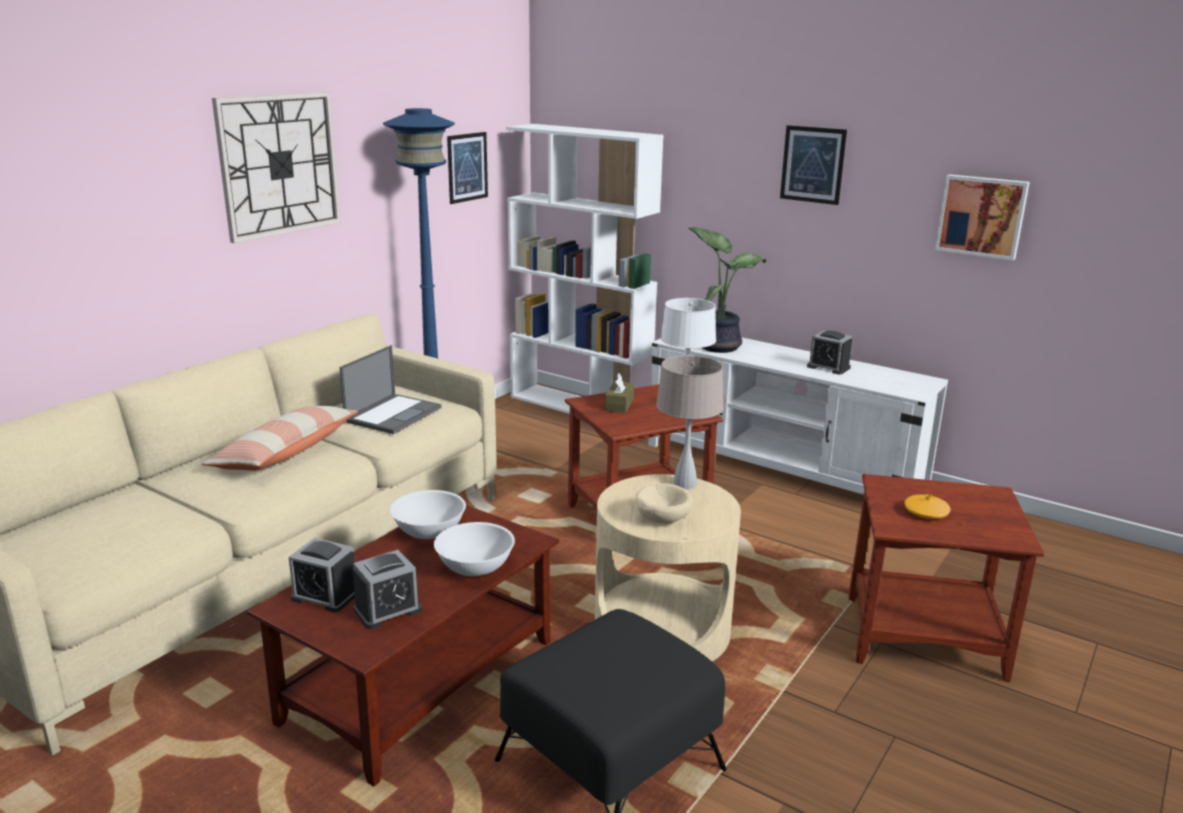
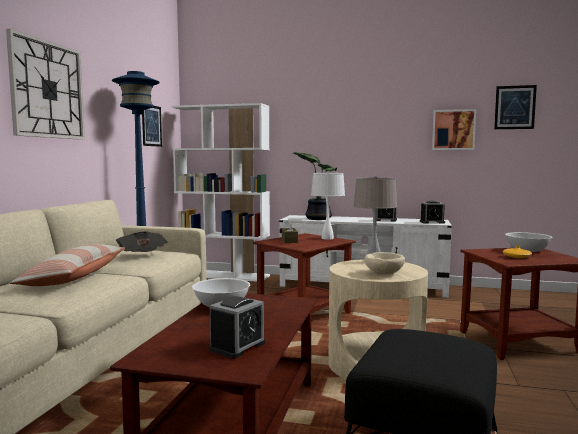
camera: 20 degrees left, 15 degrees down
alarm clock [288,538,355,613] -> alarm clock moved to [420,201,445,223]
laptop [340,345,442,434] -> newspaper [115,231,168,252]
white bowl [434,522,515,576] -> white bowl moved to [505,232,552,252]
picture [780,125,847,205] -> picture moved to [494,85,537,129]

